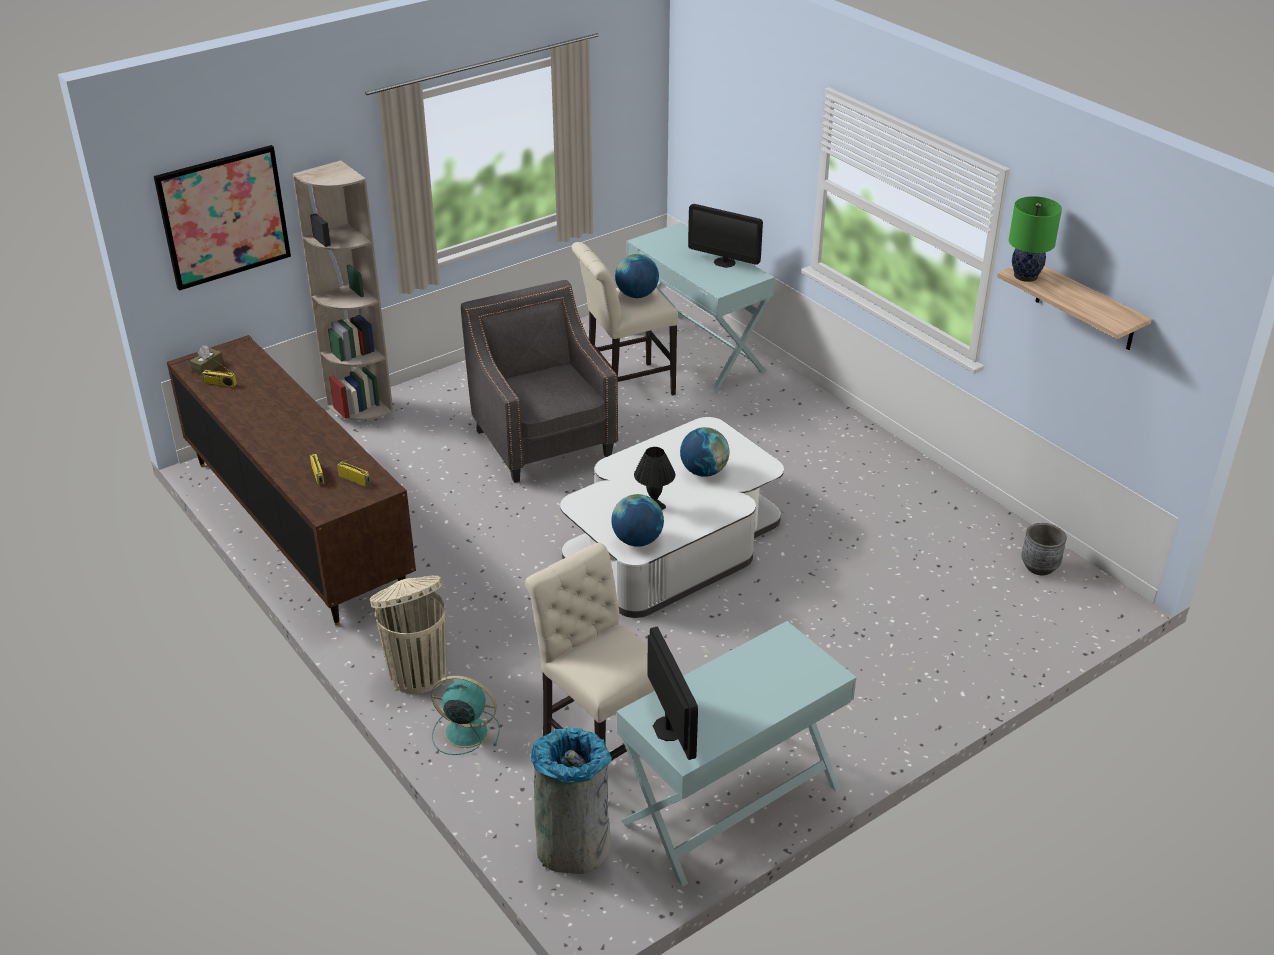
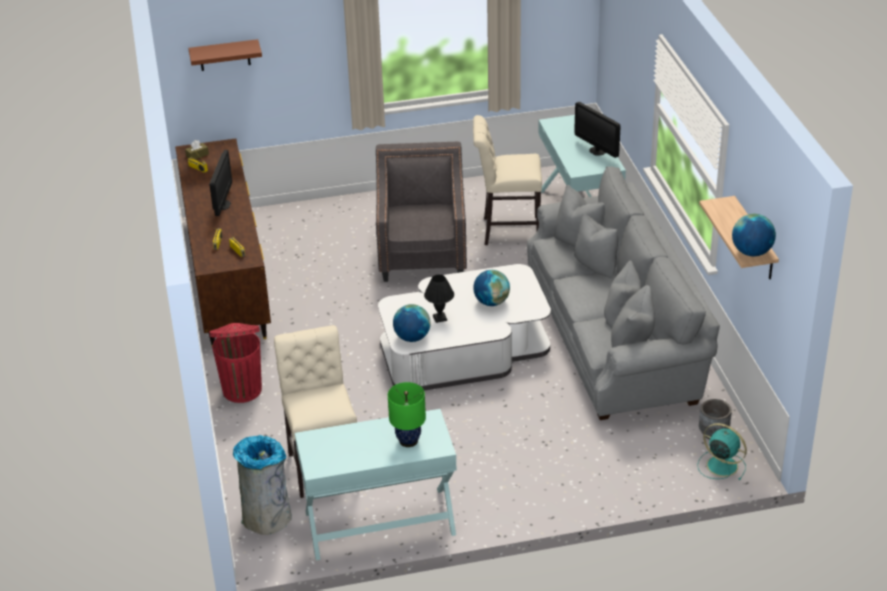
camera: 25 degrees right, 0 degrees up
picture [154,145,291,291] -> brown shelf [188,39,262,71]
beige bookcase [293,161,393,422] -> none
beige trash can [370,575,446,694] -> red trash can [210,323,262,403]
turquoise fan [431,676,500,755] -> turquoise fan moved to [697,423,747,480]
globe [615,254,659,298] -> globe moved to [732,214,776,256]
monitor [648,627,698,760] -> monitor moved to [209,150,232,216]
green table lamp [1009,196,1062,282] -> green table lamp moved to [388,382,426,447]
none -> grey sofa [527,166,720,420]

